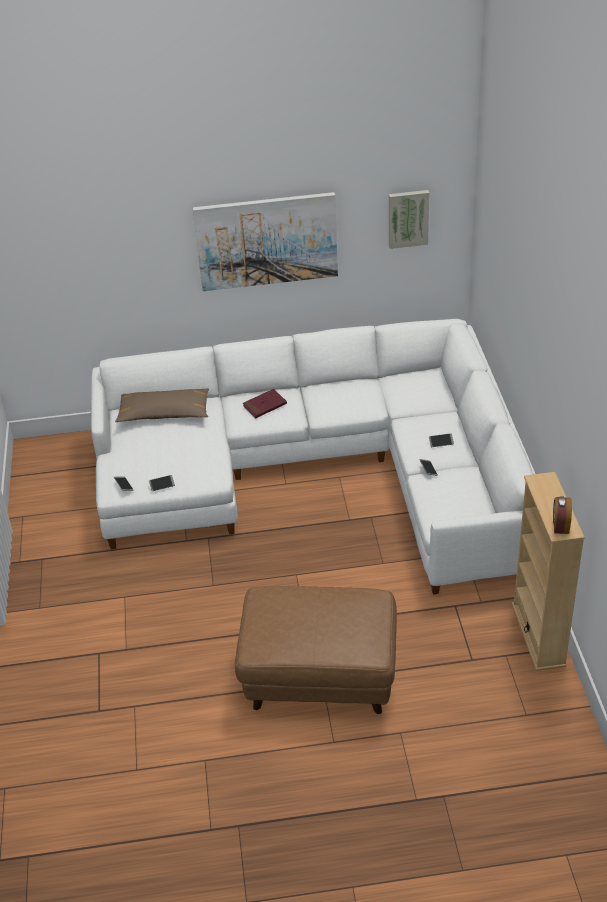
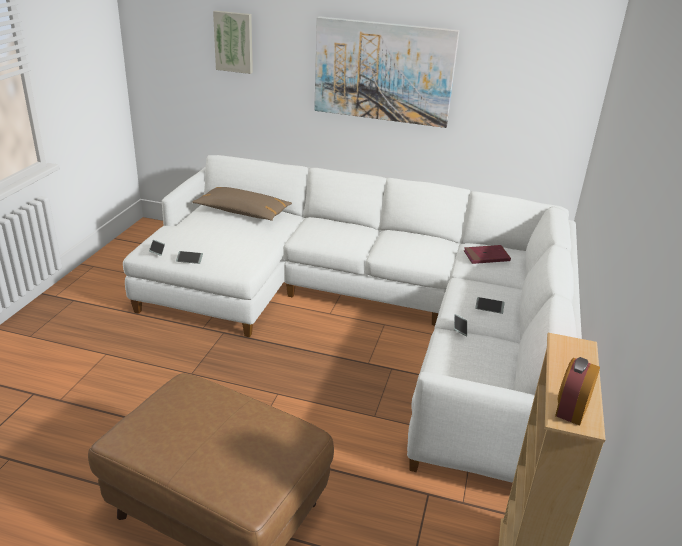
camera: 20 degrees right, 10 degrees down
red book [243,389,287,418] -> red book moved to [464,245,511,264]
picture [389,190,429,249] -> picture moved to [213,11,253,74]

